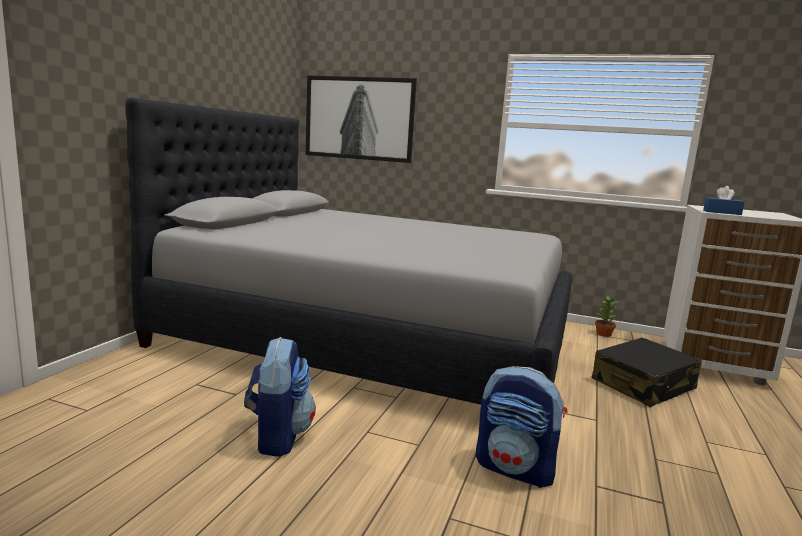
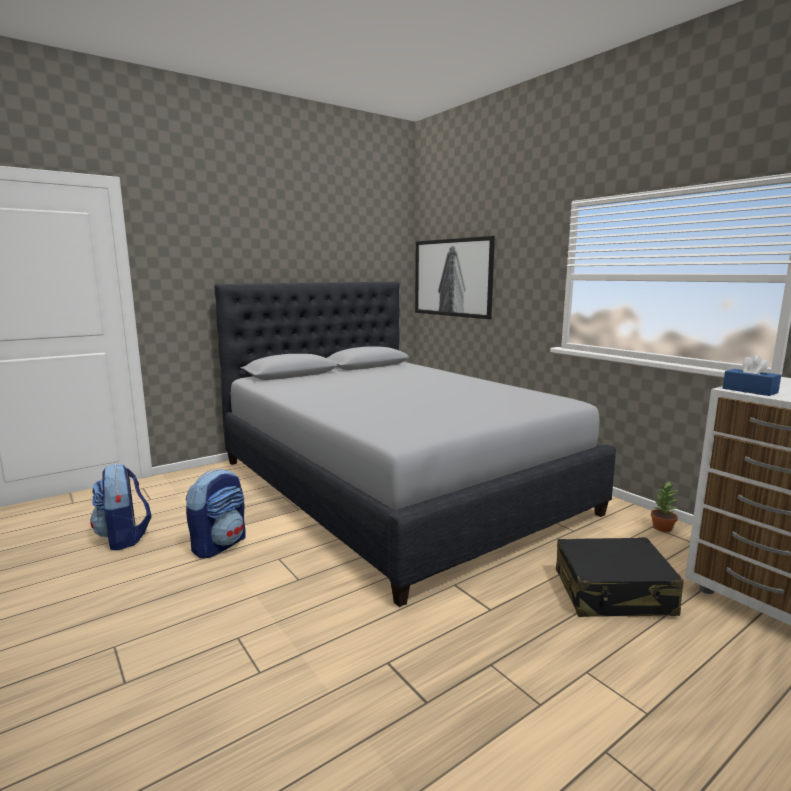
camera: 35 degrees right, 0 degrees up
backpack [475,366,568,488] -> backpack moved to [90,463,152,551]

